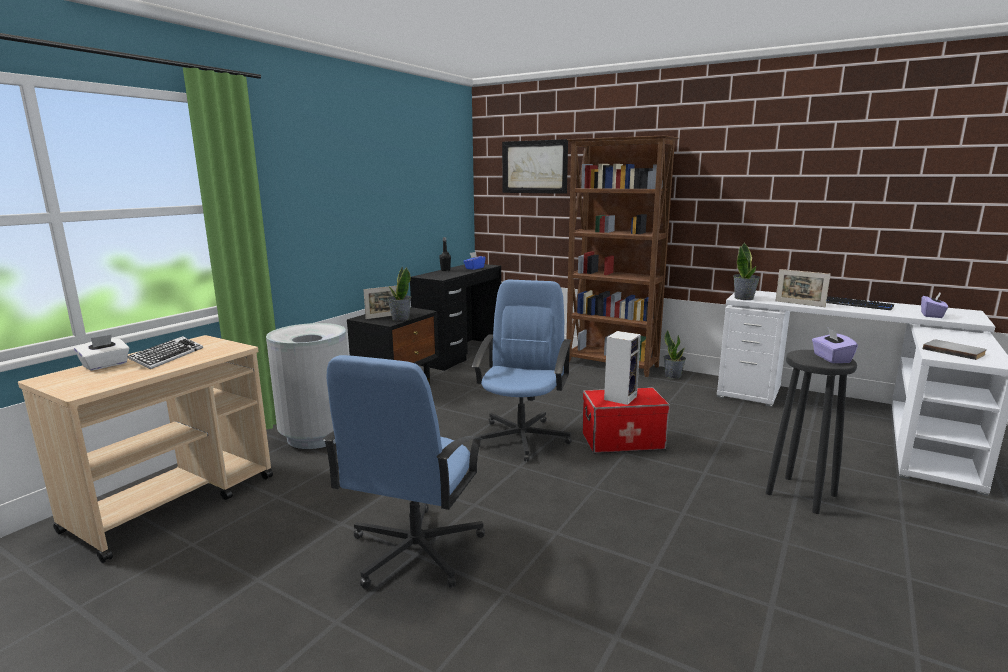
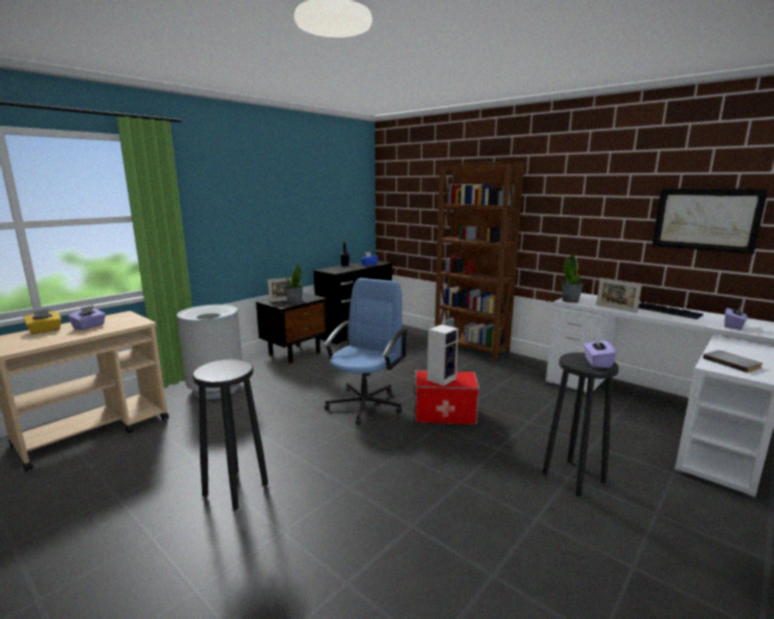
camera: 10 degrees right, 0 degrees up
white tissue box [74,334,129,371] -> yellow tissue box [24,309,61,334]
keyboard [127,336,203,369] -> purple tissue box [68,305,106,330]
blue office chair [323,355,485,589] -> black stool [193,359,268,510]
picture [502,139,568,194] -> picture moved to [652,188,768,254]
potted plant [664,330,686,379] -> none

